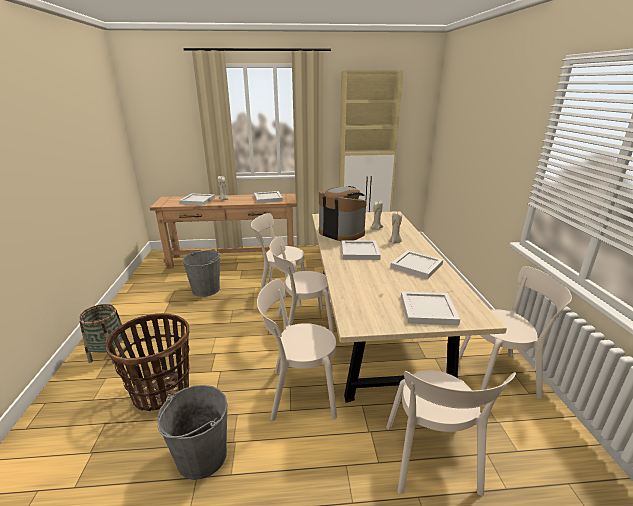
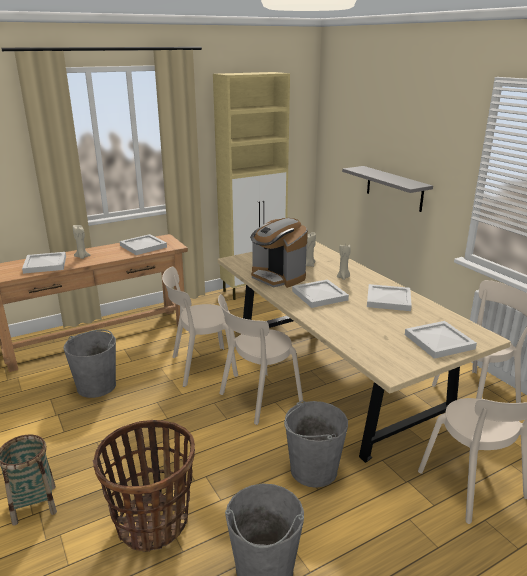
camera: 25 degrees left, 0 degrees up
beige chair [257,279,337,421] -> grey bucket [284,400,348,488]
coffee machine [319,186,367,242] -> coffee machine turned 150 degrees counterclockwise [250,218,308,288]
none -> grey shelf [342,166,433,212]

